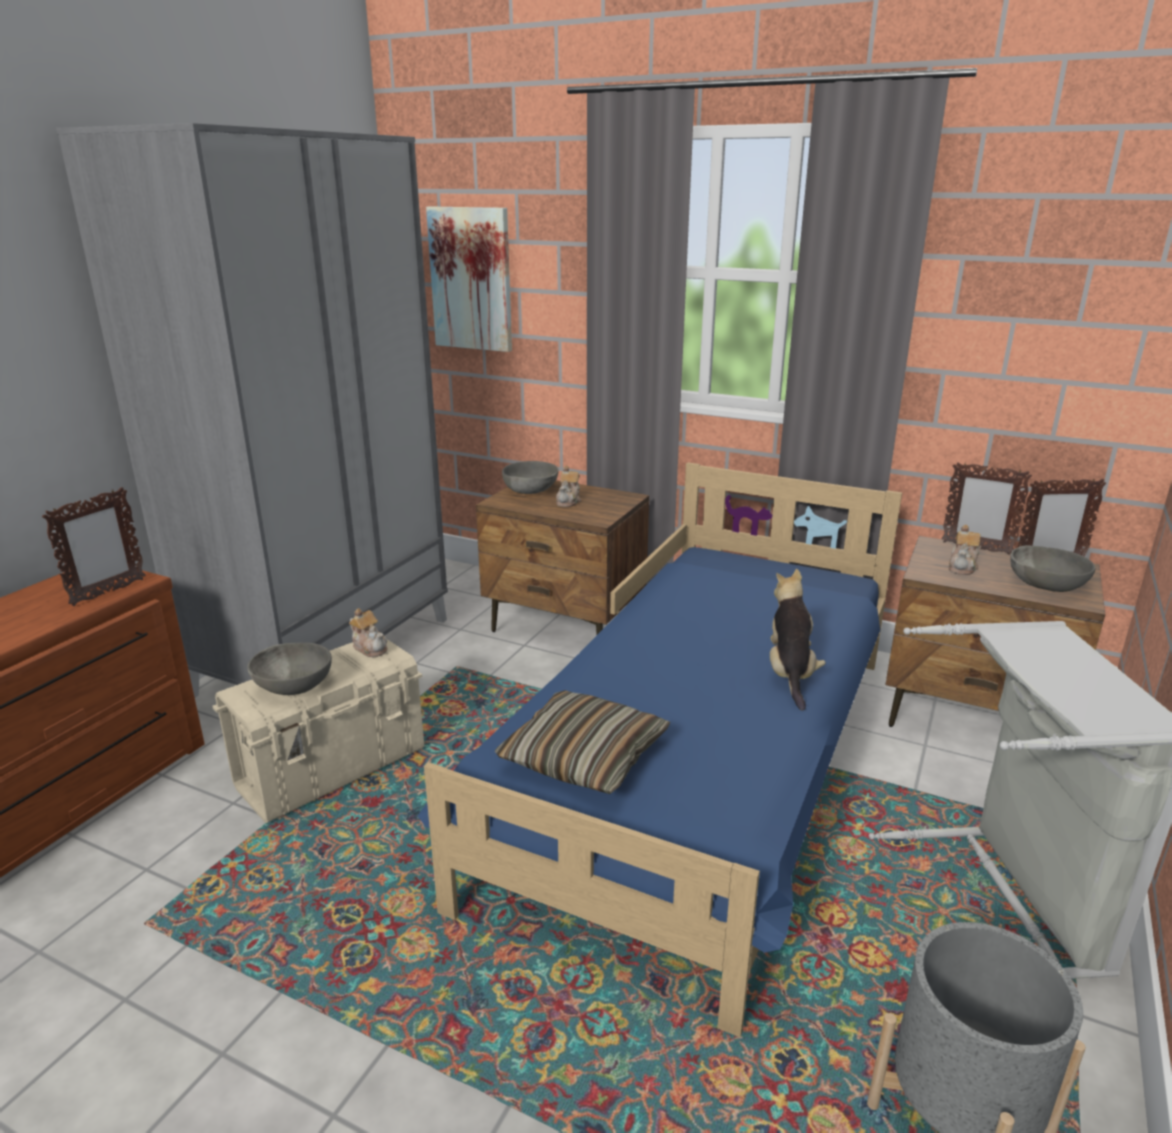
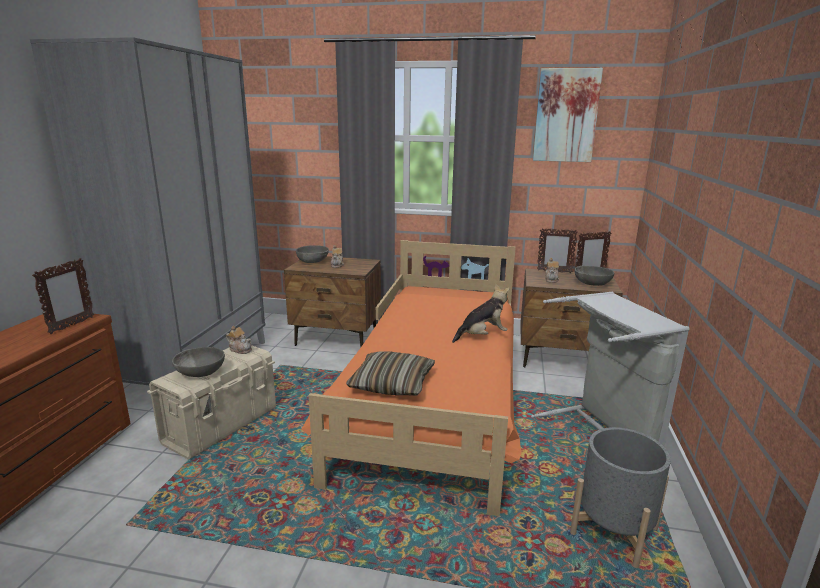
camera: 15 degrees left, 5 degrees down
blue bed [417,462,902,1037] -> orange bed [302,240,521,516]
picture [426,206,512,352] -> picture moved to [533,68,603,162]
plush toy [770,569,826,711] -> plush toy turned 75 degrees clockwise [452,284,510,343]

